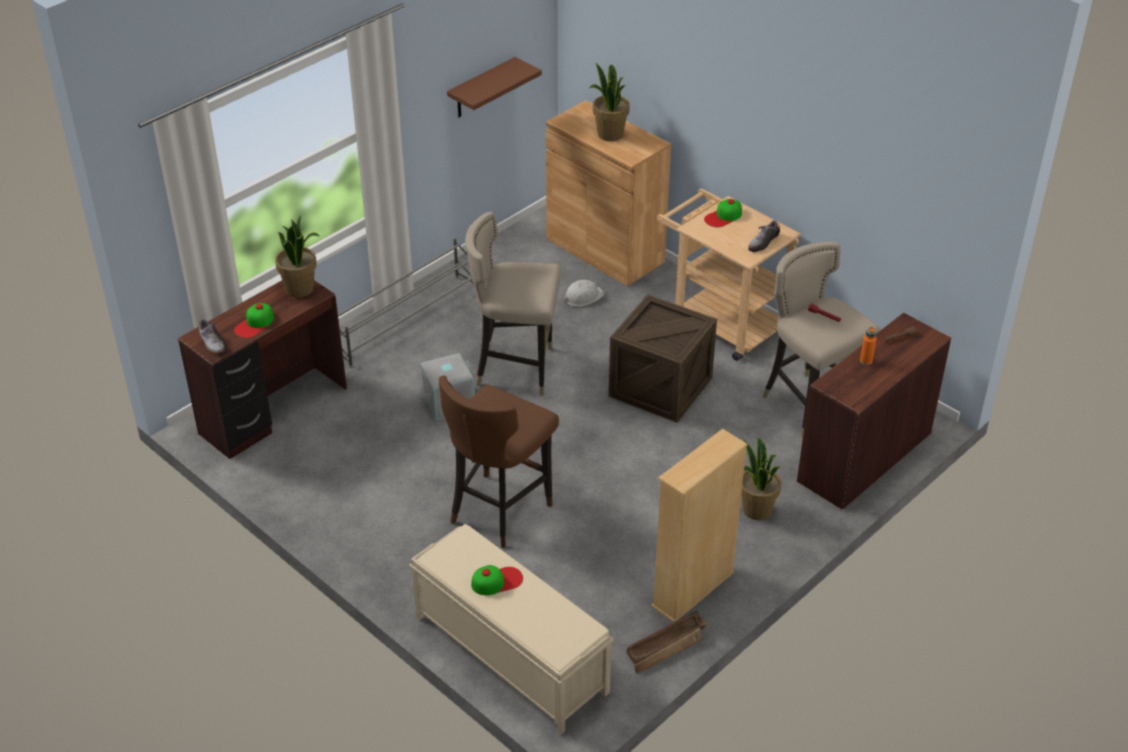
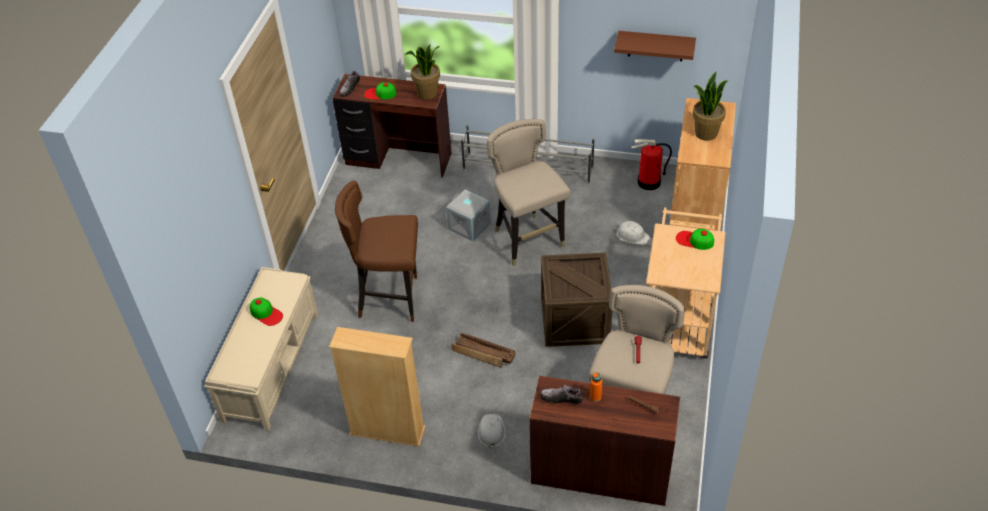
camera: 60 degrees right, 5 degrees up
crate [626,611,706,674] -> crate moved to [452,333,515,368]
potted plant [741,438,781,520] -> white hard hat [478,413,506,449]
shoe [748,220,780,252] -> shoe moved to [540,384,583,404]
none -> fire extinguisher [631,139,672,190]

